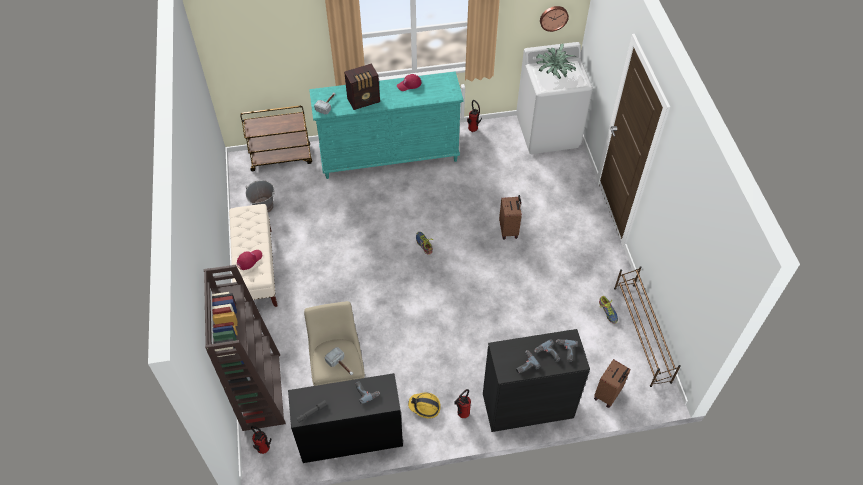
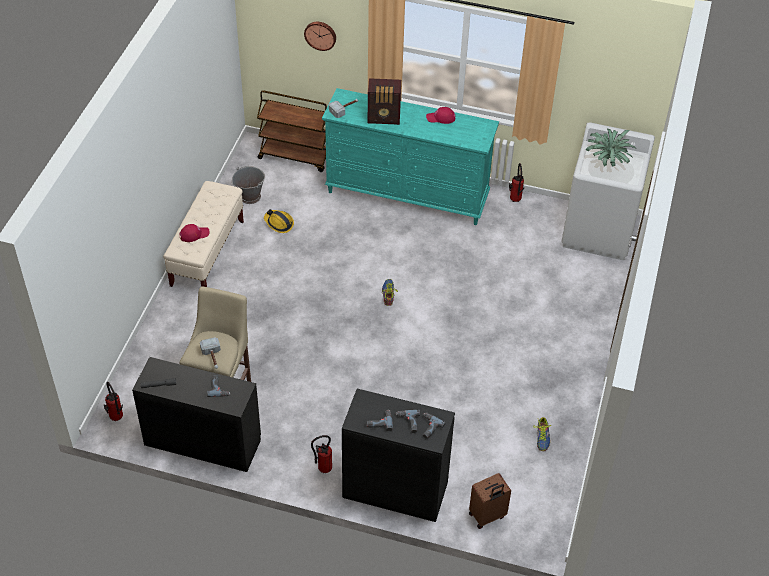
camera: 25 degrees right, 5 degrees down
brown bookcase [204,265,286,431] -> none
hard hat [408,392,441,418] -> hard hat moved to [264,209,294,233]
brown suitcase [499,195,522,240] -> none
wall clock [540,6,569,32] -> wall clock moved to [304,22,336,51]
brown shoe rack [614,266,681,387] -> none

